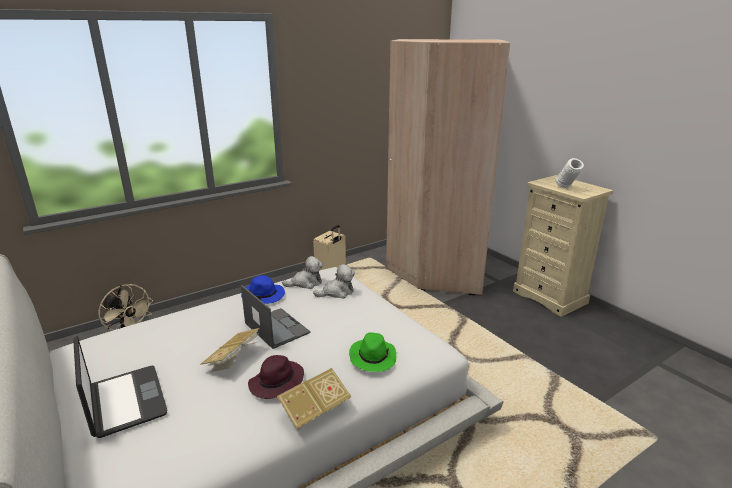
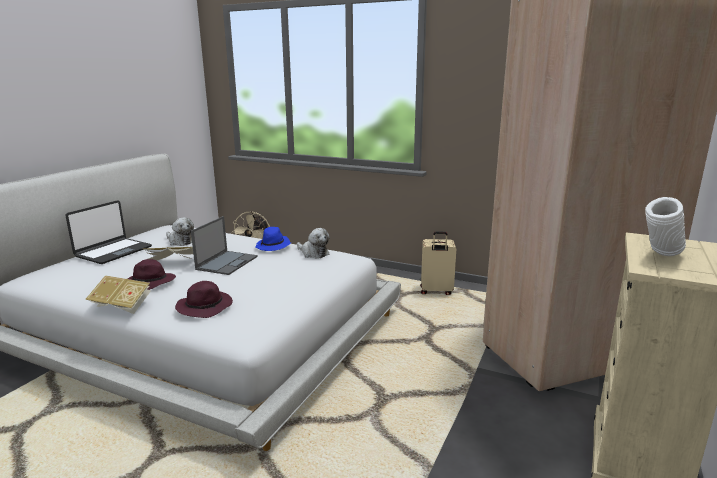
camera: 60 degrees right, 5 degrees down
plush toy [313,264,355,299] -> plush toy moved to [166,217,194,246]
green hat [349,332,396,372] -> purple hat [175,281,233,318]

